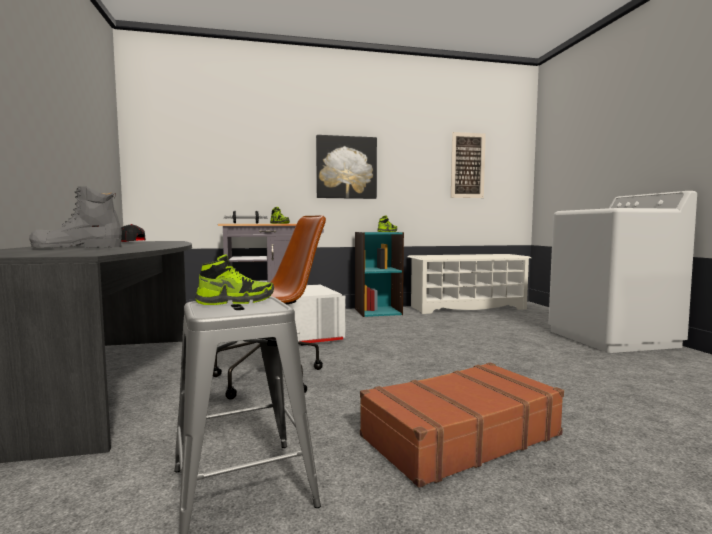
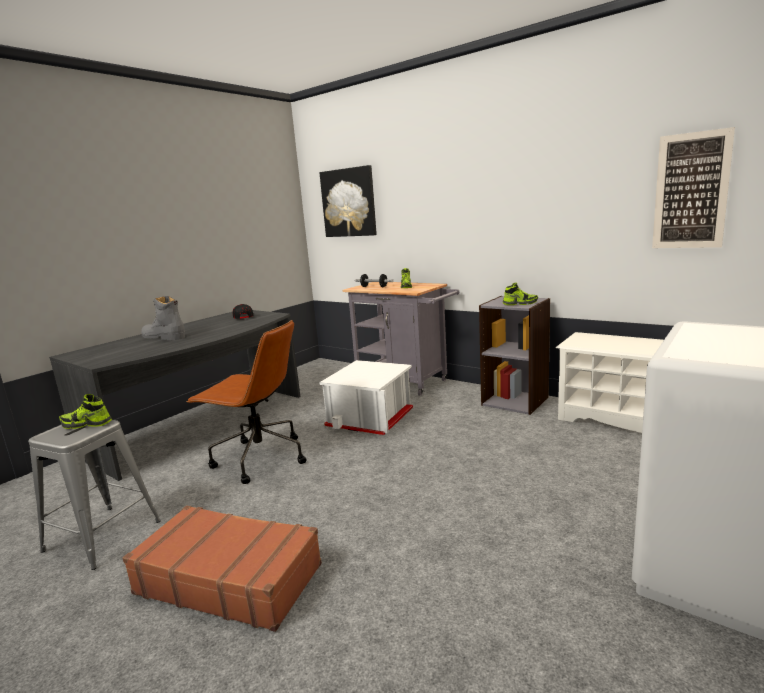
camera: 50 degrees right, 10 degrees up
shoe [195,254,274,305] -> shoe turned 150 degrees clockwise [59,394,112,429]
picture [316,135,377,199] -> picture moved to [319,165,377,237]
turquoise bookcase [355,232,404,317] -> grey bookcase [479,296,550,415]

